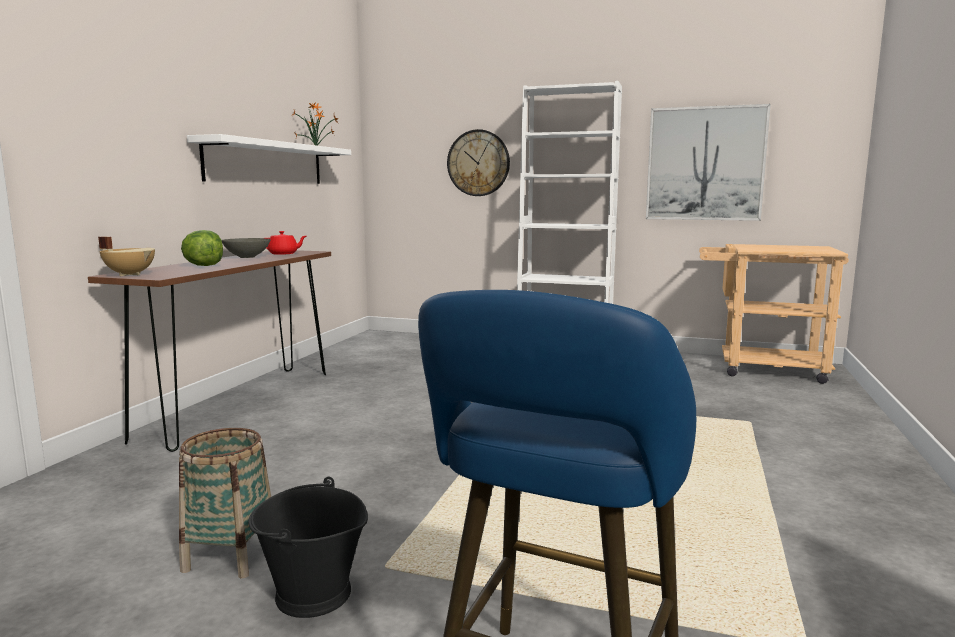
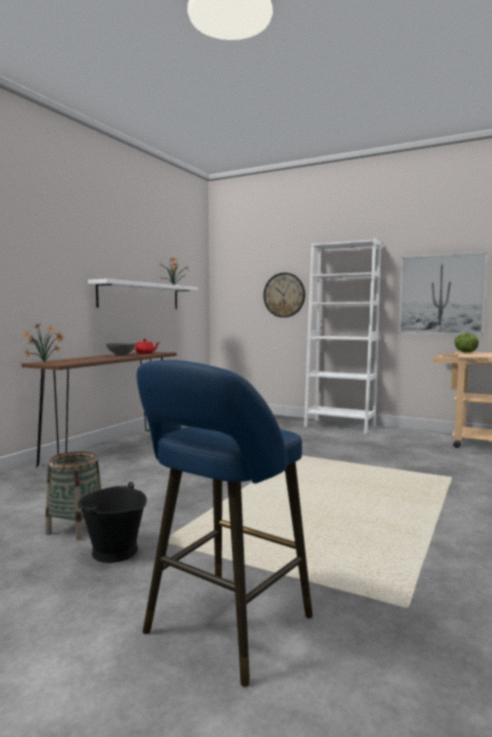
camera: 10 degrees right, 5 degrees down
beige cooking pot [98,236,155,276] -> potted plant [23,323,63,363]
lettuce [181,230,223,266] -> lettuce moved to [454,333,479,353]

